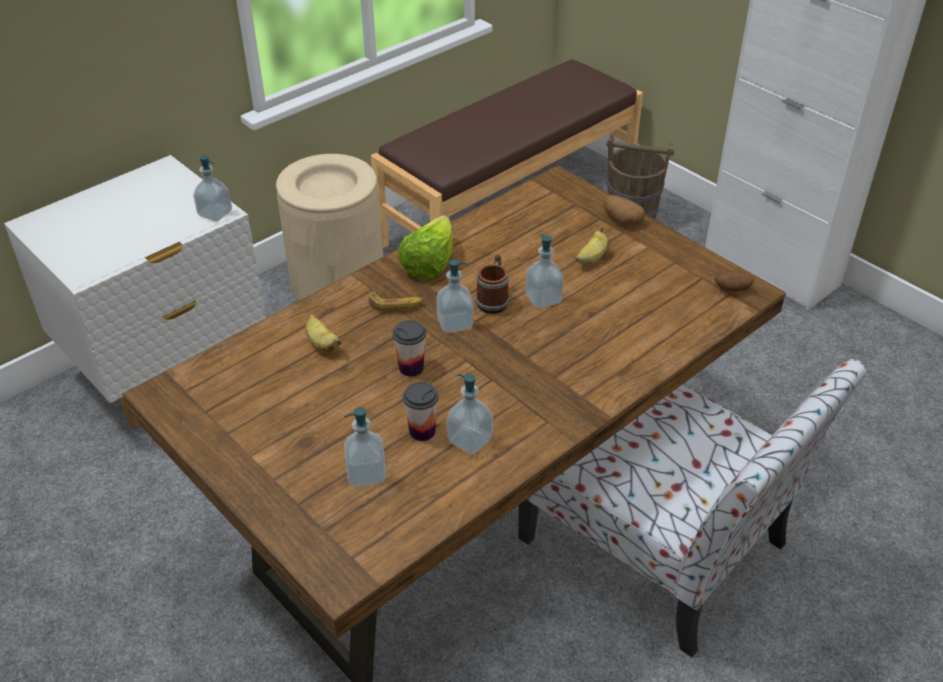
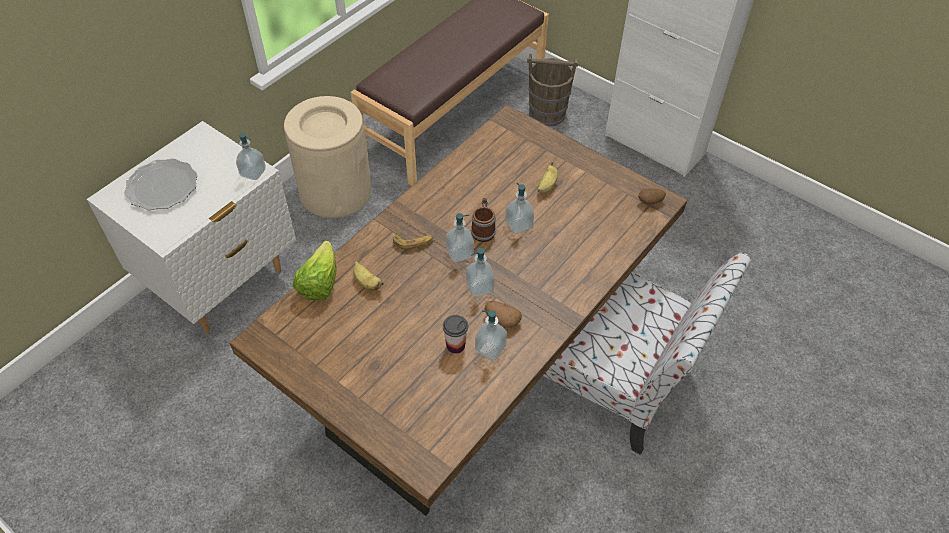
camera: 10 degrees left, 10 degrees up
soap dispenser [344,407,386,487] -> soap dispenser moved to [466,248,495,297]
cup [393,320,426,377] -> none
lettuce [398,215,453,279] -> lettuce moved to [293,240,337,300]
potato [603,195,645,225] -> potato moved to [485,301,522,328]
none -> plate [124,158,197,210]

